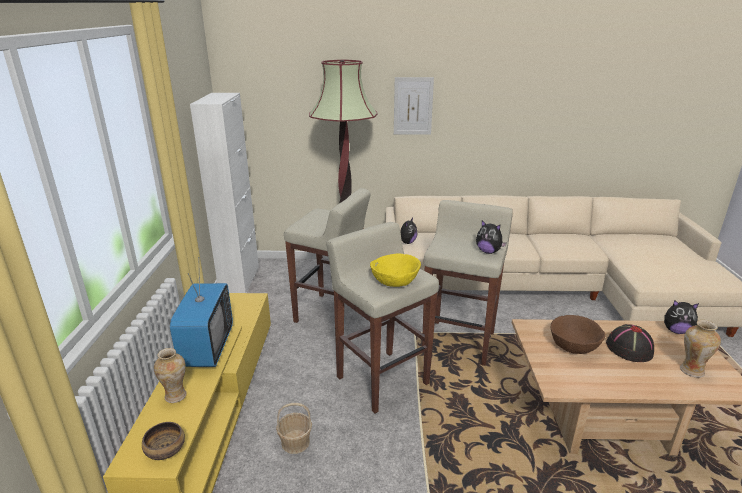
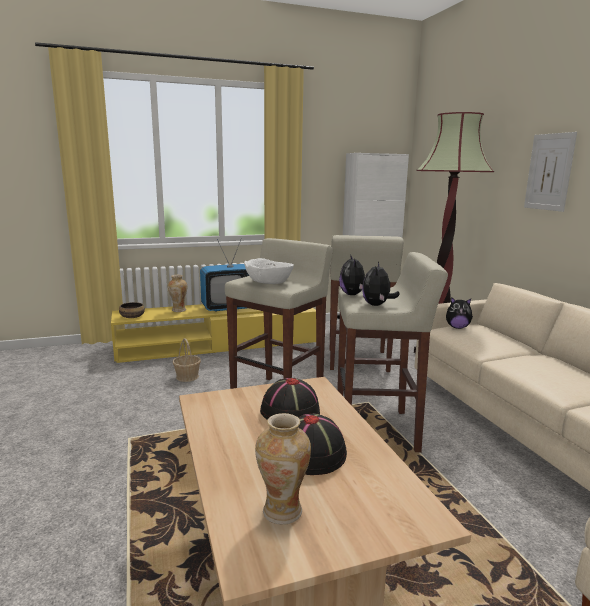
camera: 70 degrees right, 10 degrees down
yellow bowl [370,254,421,287] -> white bowl [244,258,294,284]
brown bowl [551,315,606,354] -> black hat [260,378,320,420]
plush toy [664,300,699,334] -> plush toy moved to [339,254,365,295]

